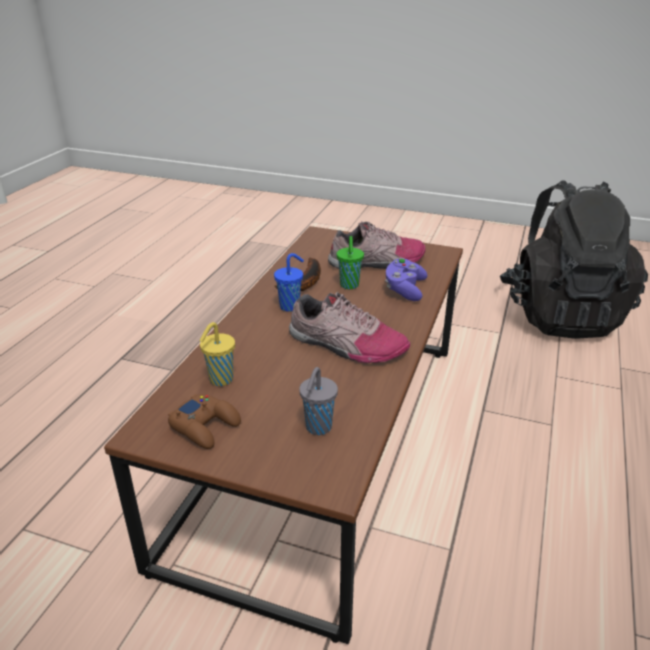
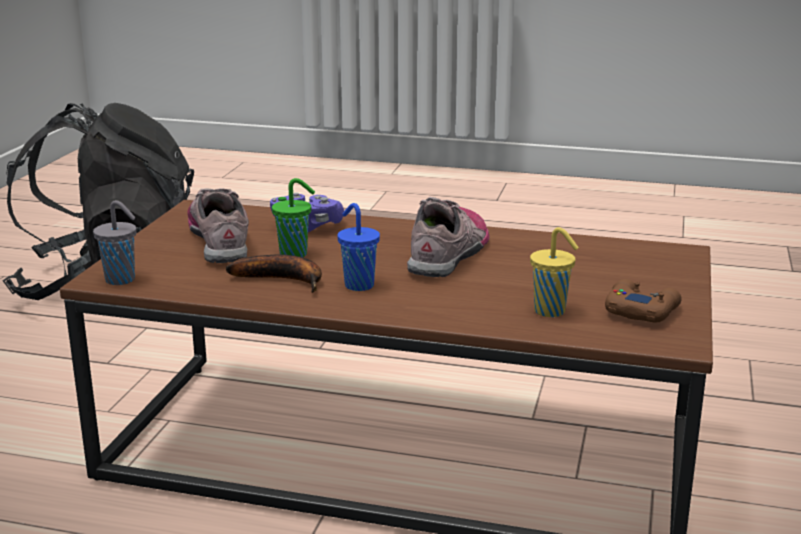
camera: 95 degrees left, 10 degrees down
grey cup [299,367,338,435] -> grey cup moved to [93,200,137,285]

